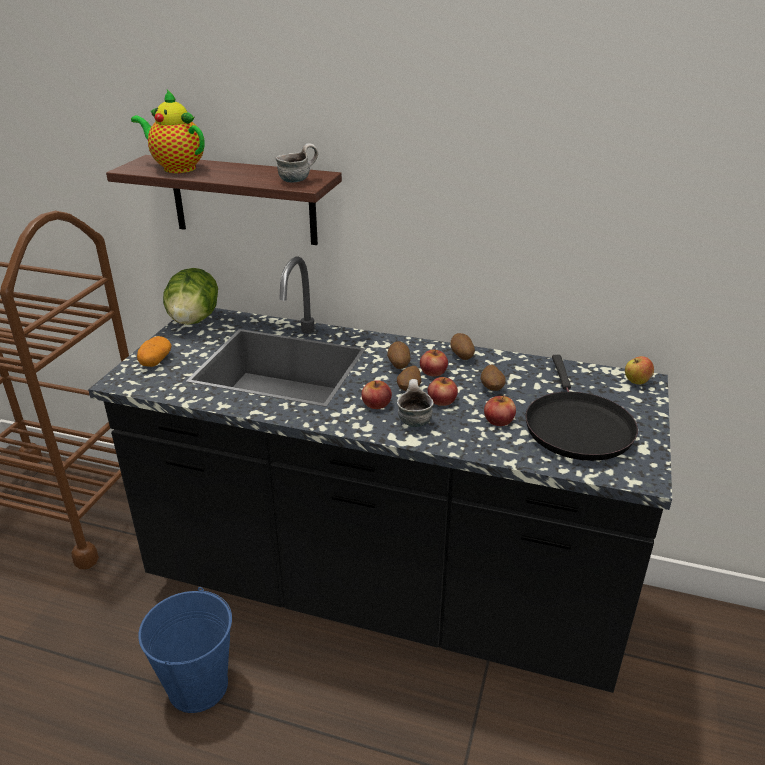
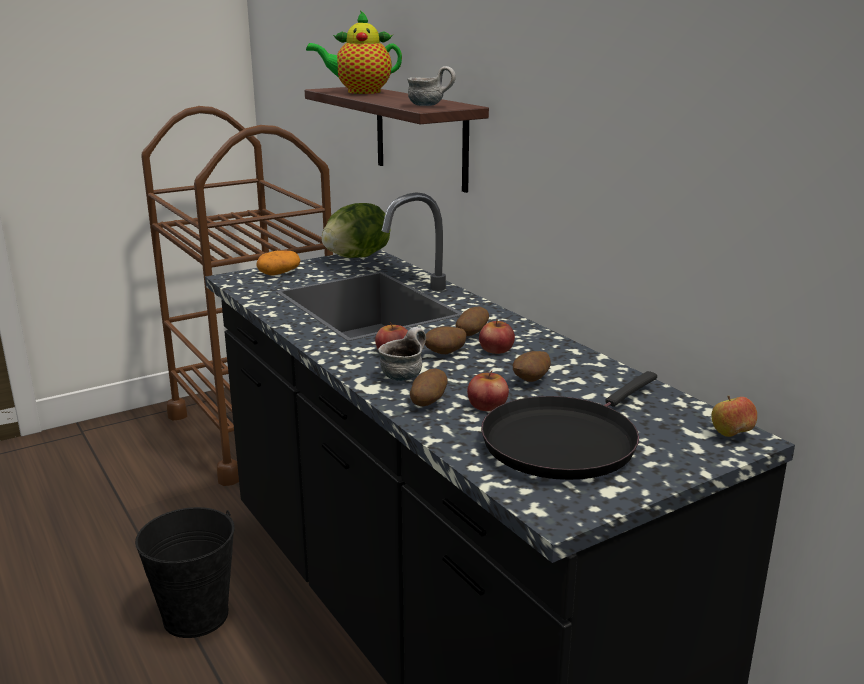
camera: 40 degrees right, 10 degrees down
teapot [131,89,205,173] -> teapot turned 75 degrees counterclockwise [306,10,402,94]
blue bucket [138,587,232,713] -> black bucket [135,507,235,638]
apple [428,377,458,406] -> none
potato [450,333,475,360] -> potato moved to [410,369,448,406]

